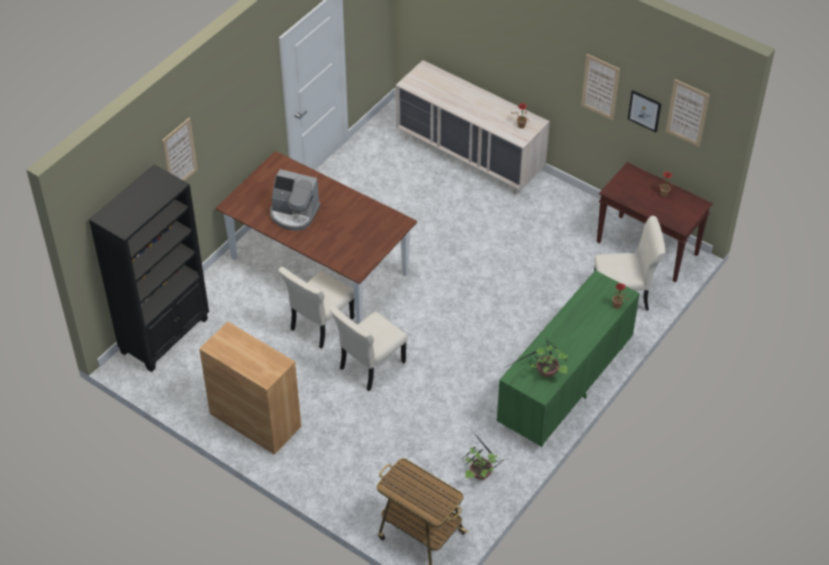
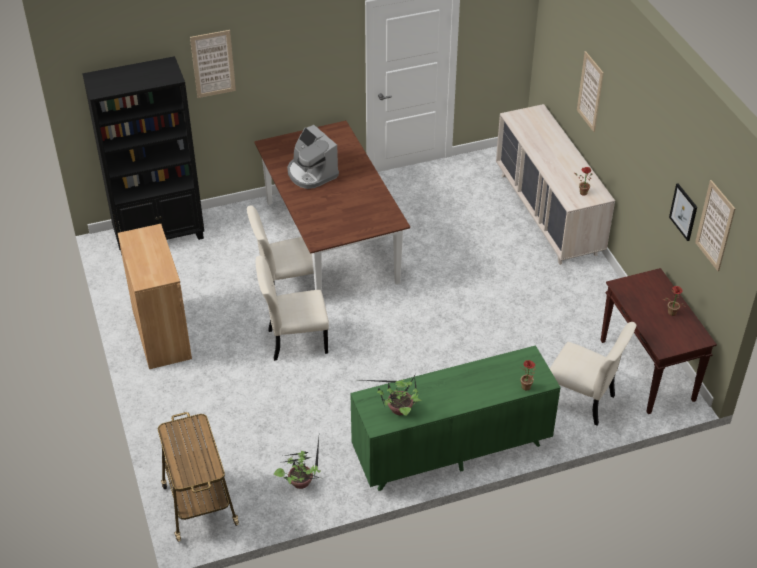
camera: 35 degrees right, 5 degrees down
picture [581,54,620,120] -> picture moved to [577,51,604,132]

